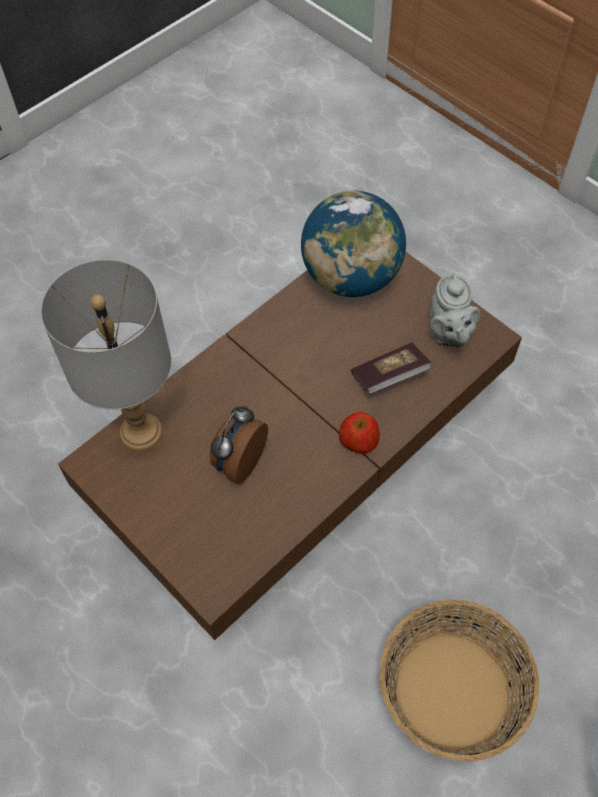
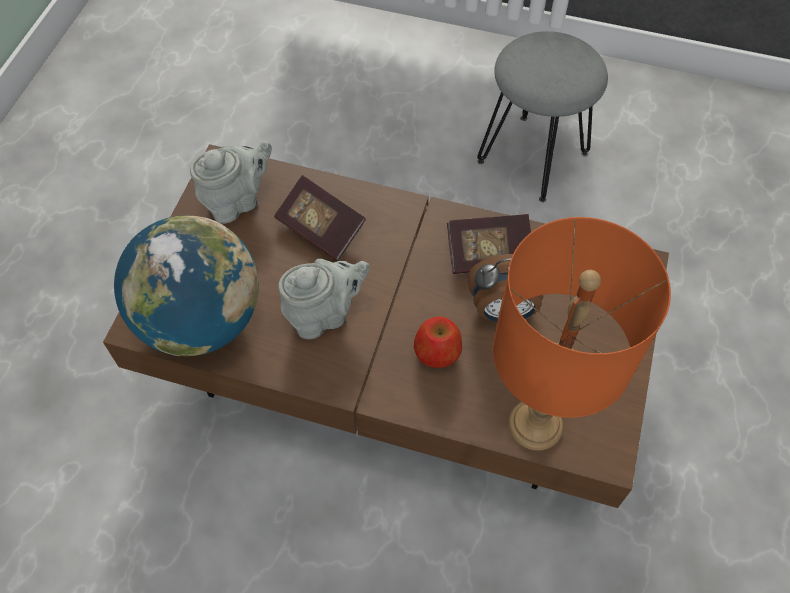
camera: 120 degrees left, 0 degrees up
grey table lamp [40,259,171,451] -> orange table lamp [493,217,671,451]
apple [339,412,380,453] -> apple moved to [414,317,462,368]
basket [379,600,539,761] -> grey stool [477,31,608,202]
none -> grey teapot [278,259,370,339]
none -> book [447,214,531,274]

